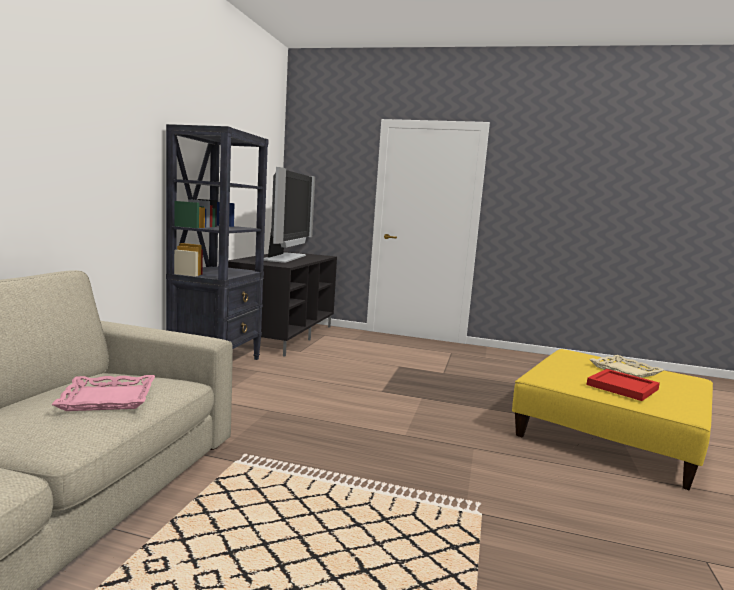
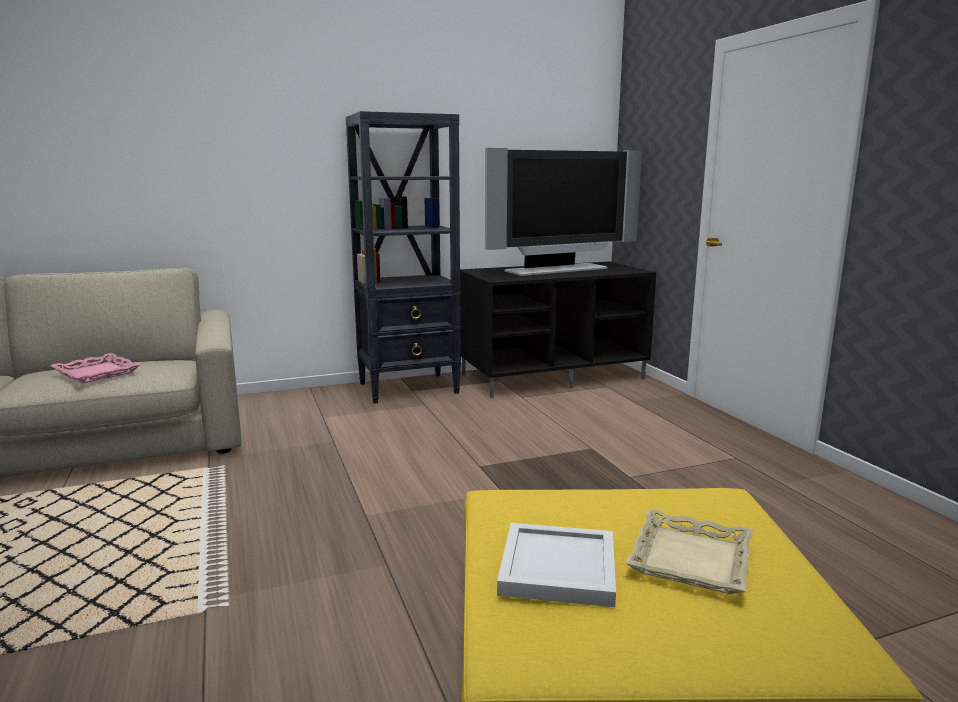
camera: 55 degrees right, 5 degrees up
red tray [587,369,660,401] -> white tray [497,523,616,607]

